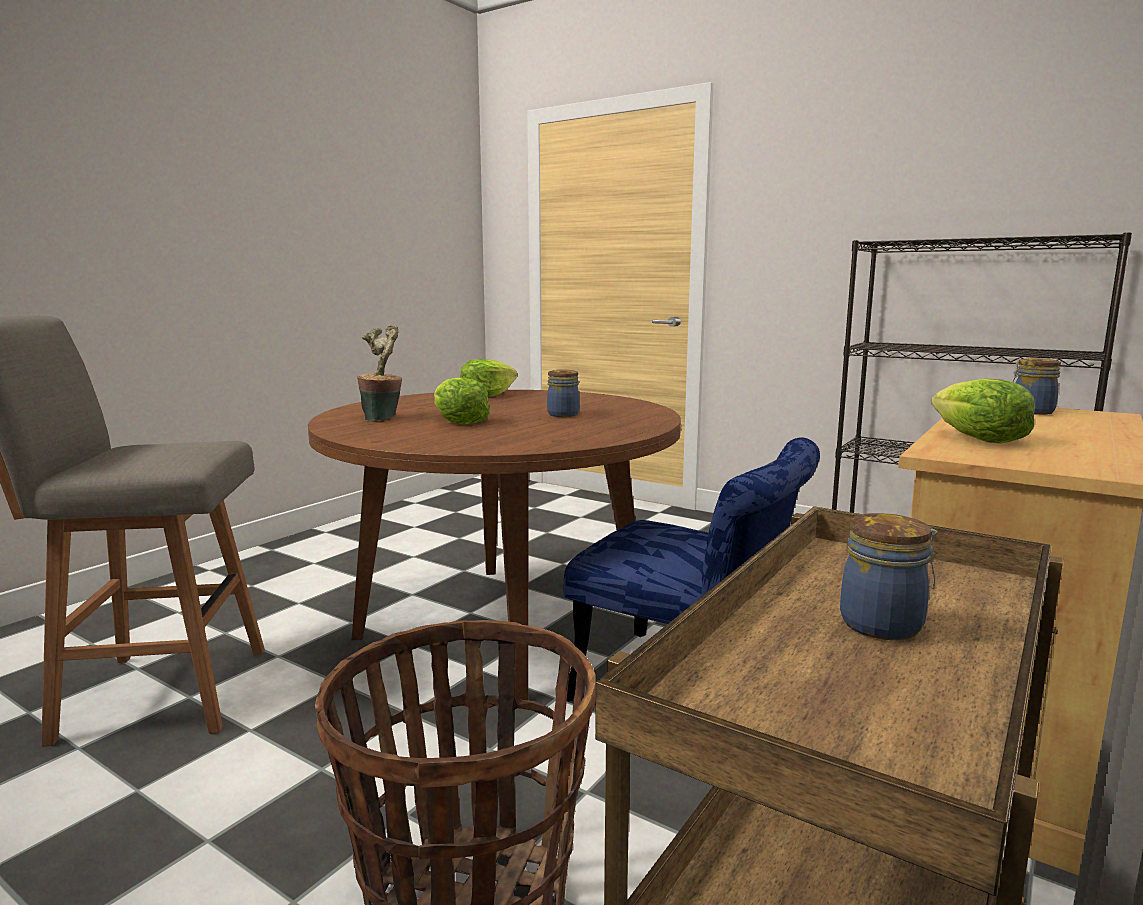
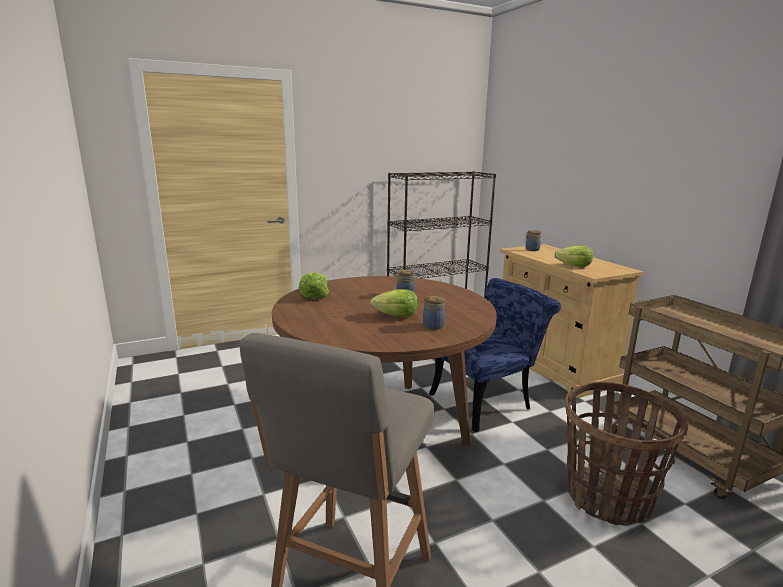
camera: 60 degrees left, 5 degrees up
potted plant [357,325,402,421] -> none
jar [840,513,938,640] -> jar moved to [423,296,445,330]

